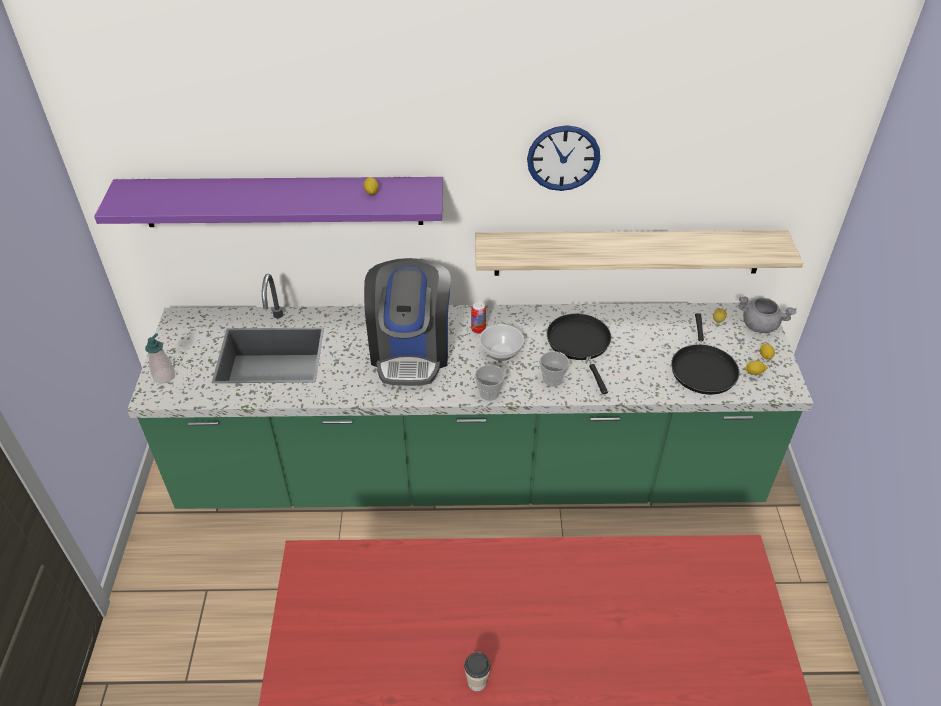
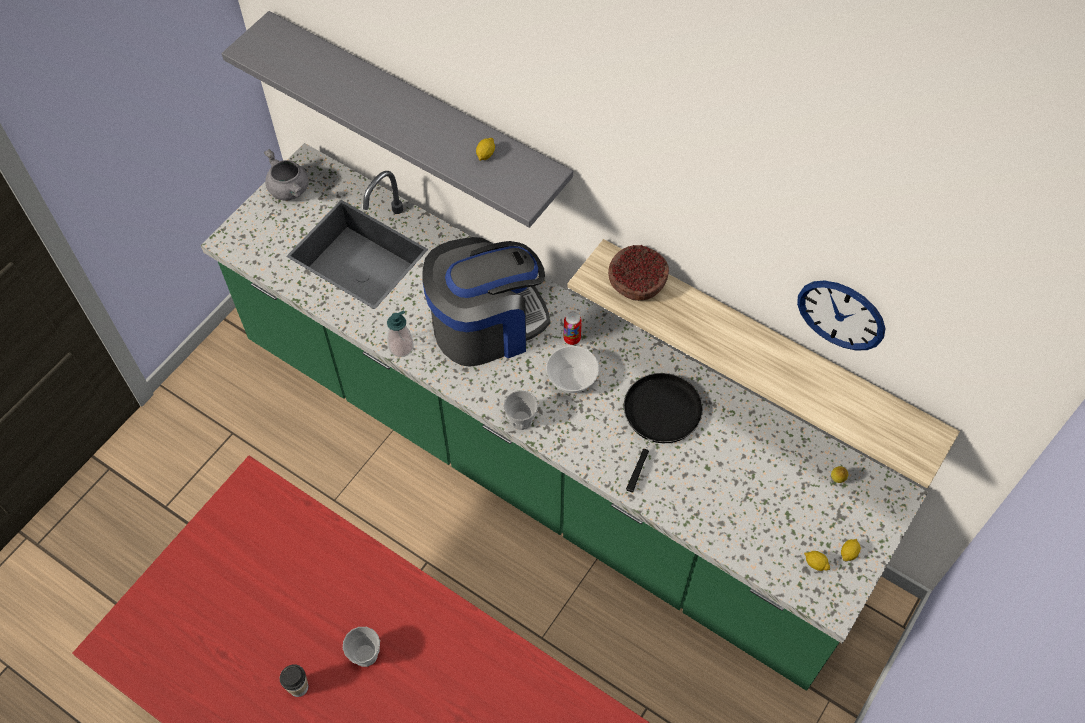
camera: 35 degrees right, 15 degrees up
purple shelf [94,177,443,227] -> grey shelf [222,11,573,228]
soap dispenser [145,333,175,383] -> soap dispenser moved to [387,310,414,357]
coffee machine [364,258,451,386] -> coffee machine turned 150 degrees counterclockwise [423,237,550,367]
wall clock [527,125,600,191] -> wall clock moved to [797,280,886,351]
cup [540,351,569,387] -> cup moved to [343,627,380,667]
black frying pan [671,313,739,395] -> none
grey cooking pot [738,296,796,333] -> grey cooking pot moved to [264,149,309,201]
none -> bowl [608,245,669,301]

